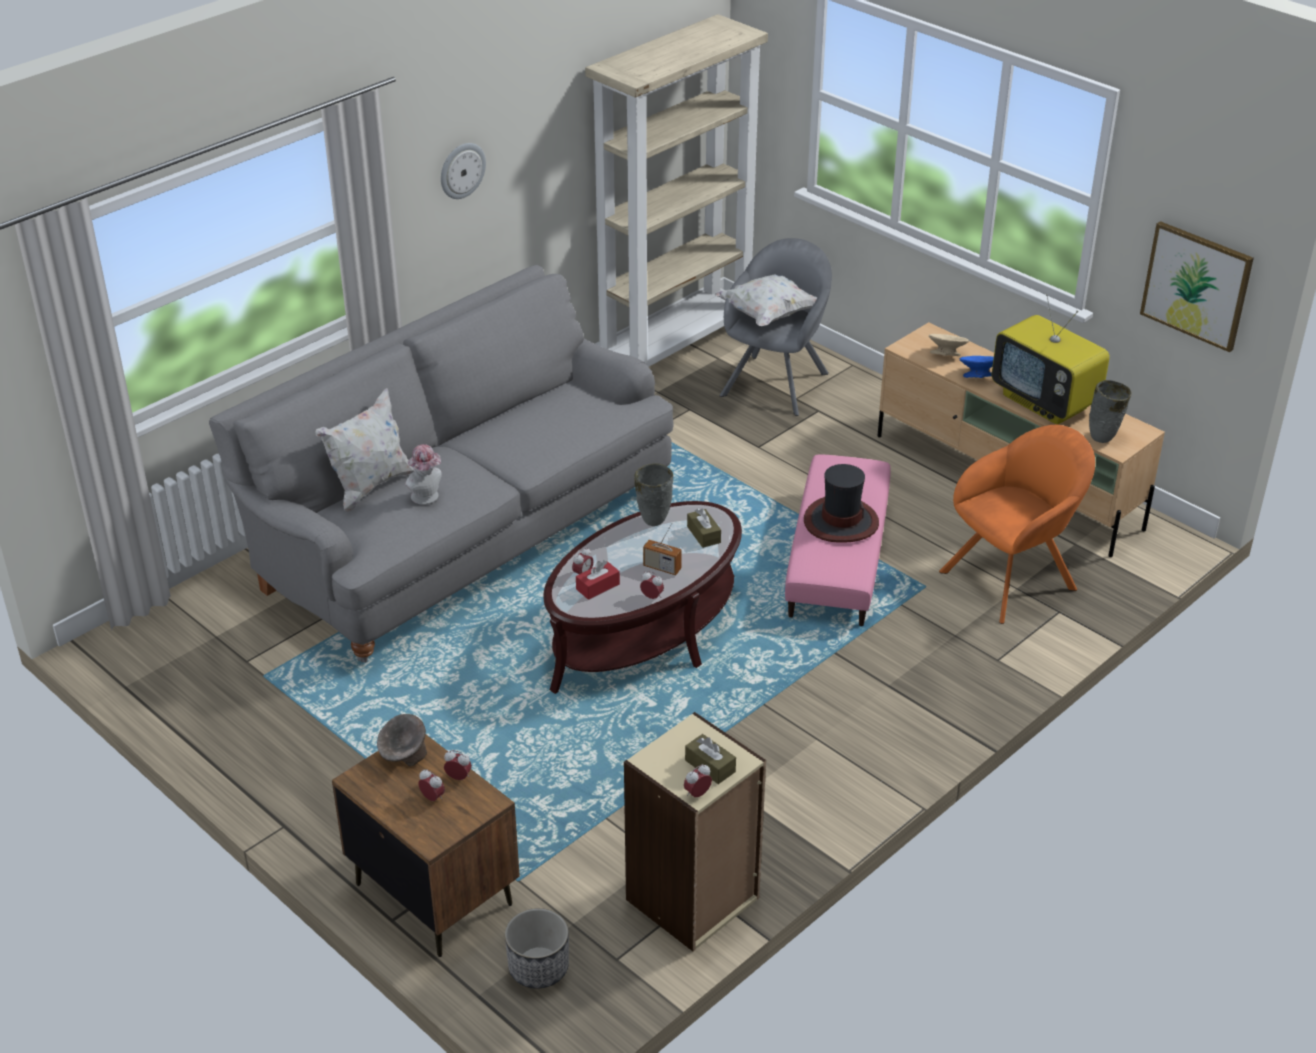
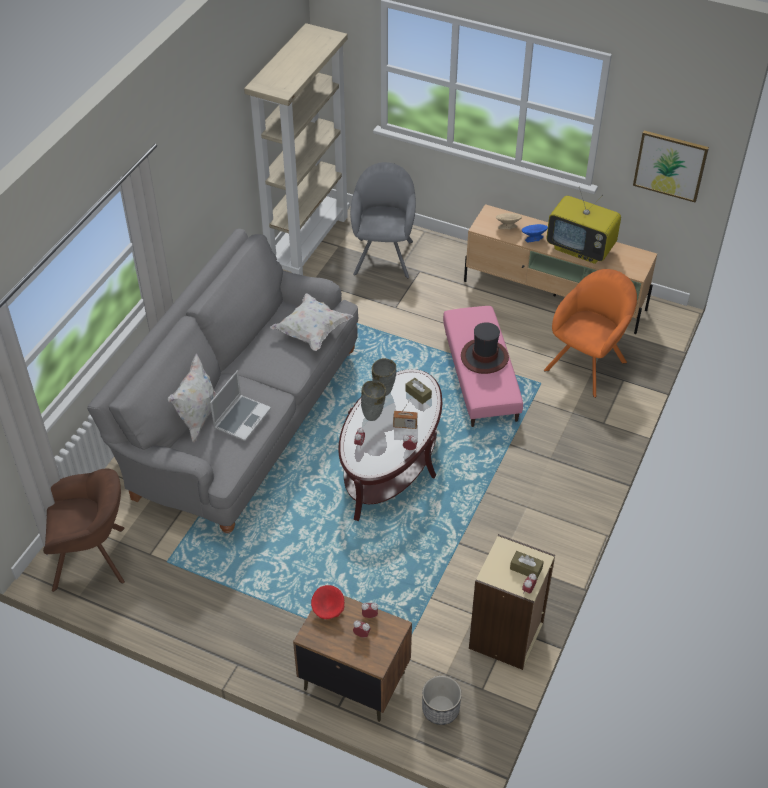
camera: 20 degrees left, 10 degrees up
grey bowl [377,714,427,766] -> red bowl [311,585,344,619]
hat [405,444,442,505] -> laptop [210,370,271,441]
wall clock [441,143,486,199] -> none
red tissue box [576,560,620,600] -> none
white pillow [714,274,817,326] -> white pillow moved to [270,293,353,351]
grey vase [1089,380,1132,443] -> grey vase moved to [361,381,386,421]
none -> brown armchair [43,468,125,592]

